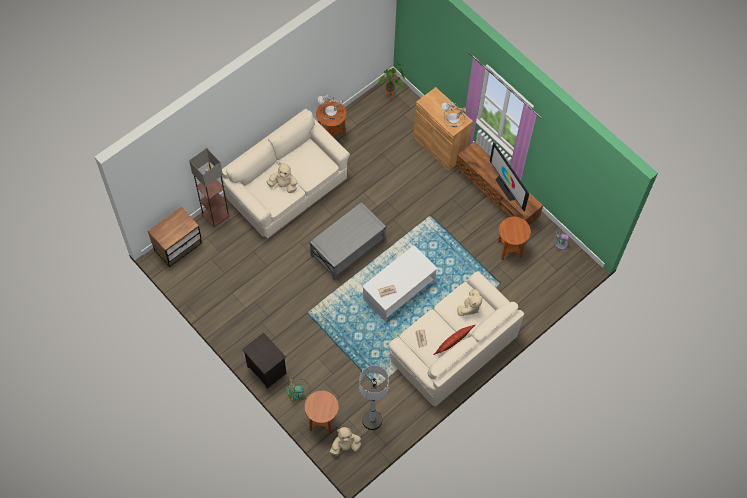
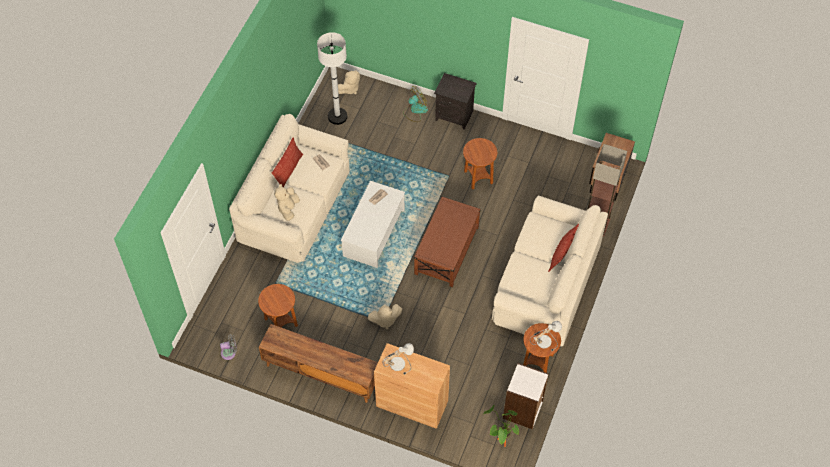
camera: 155 degrees right, 5 degrees down
beige plush toy [266,163,297,193] -> beige plush toy moved to [368,304,402,329]
brown side table [304,391,339,434] -> brown side table moved to [463,138,497,189]
grey coffee table [310,202,386,280] -> brown coffee table [414,196,481,287]
television [490,142,529,212] -> none
none -> white bookcase [503,363,549,429]
none -> pillow [548,224,579,272]

